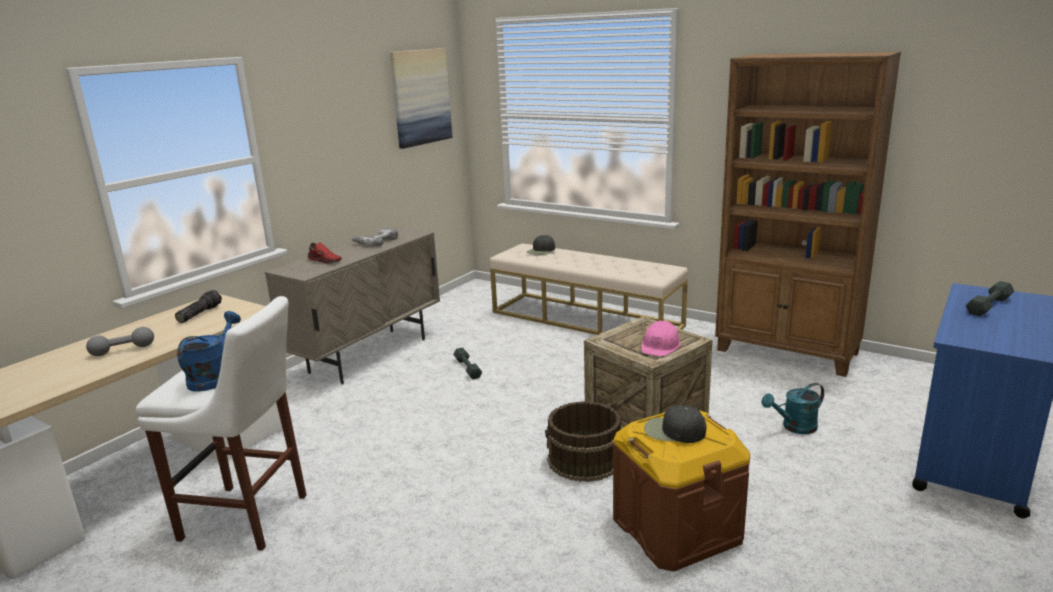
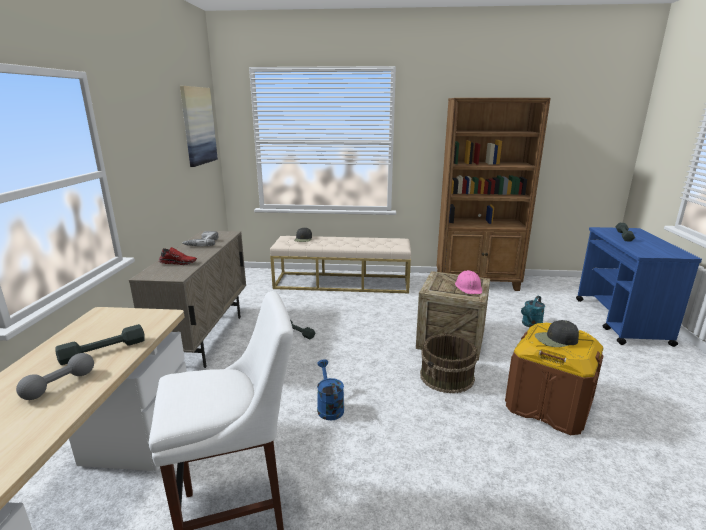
camera: 30 degrees left, 0 degrees up
flashlight [175,290,222,323] -> none
blue watering can [177,311,241,392] -> blue watering can moved to [317,359,344,421]
none -> grey dumbbell [55,324,145,365]

